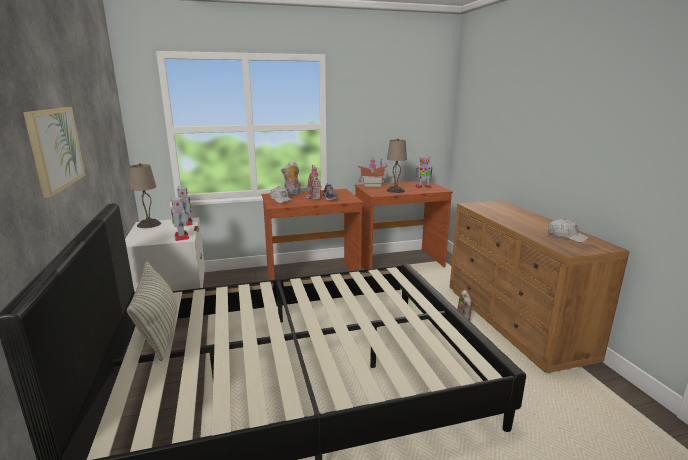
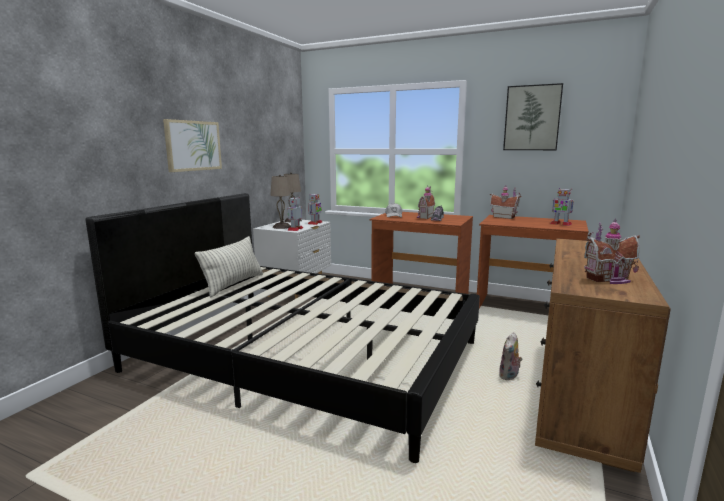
camera: 40 degrees right, 5 degrees down
plush toy [281,162,301,195] -> none
beige table lamp [386,138,407,193] -> beige table lamp moved to [270,175,291,229]
white cap [548,219,589,242] -> toy house [584,218,640,284]
none -> picture [503,83,563,150]

